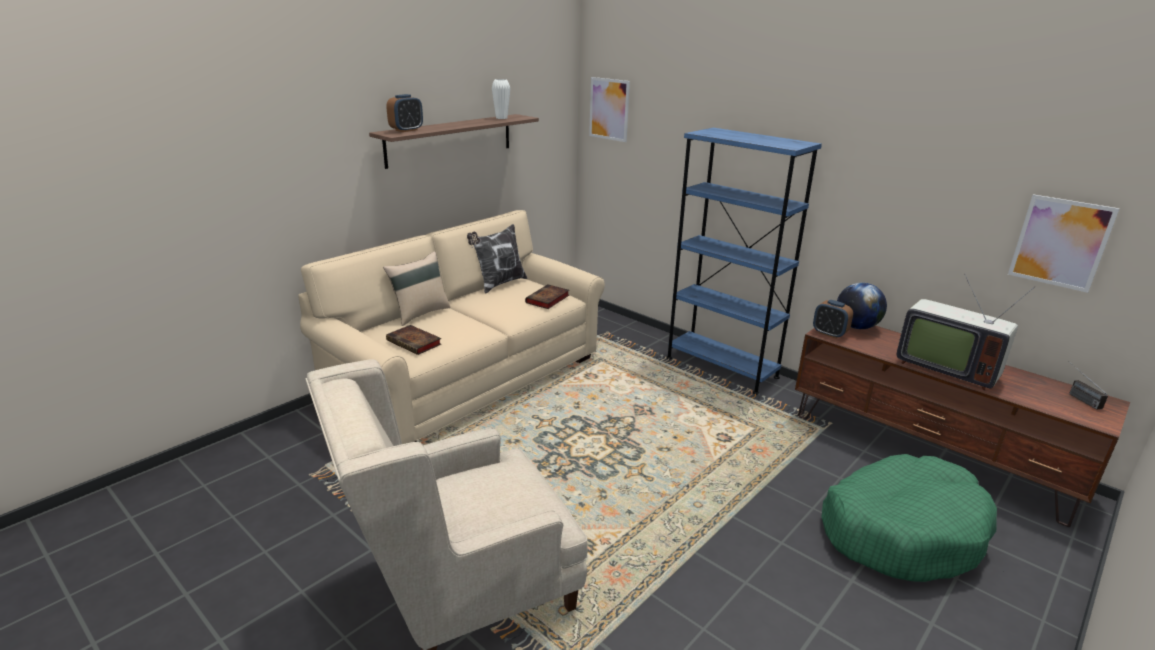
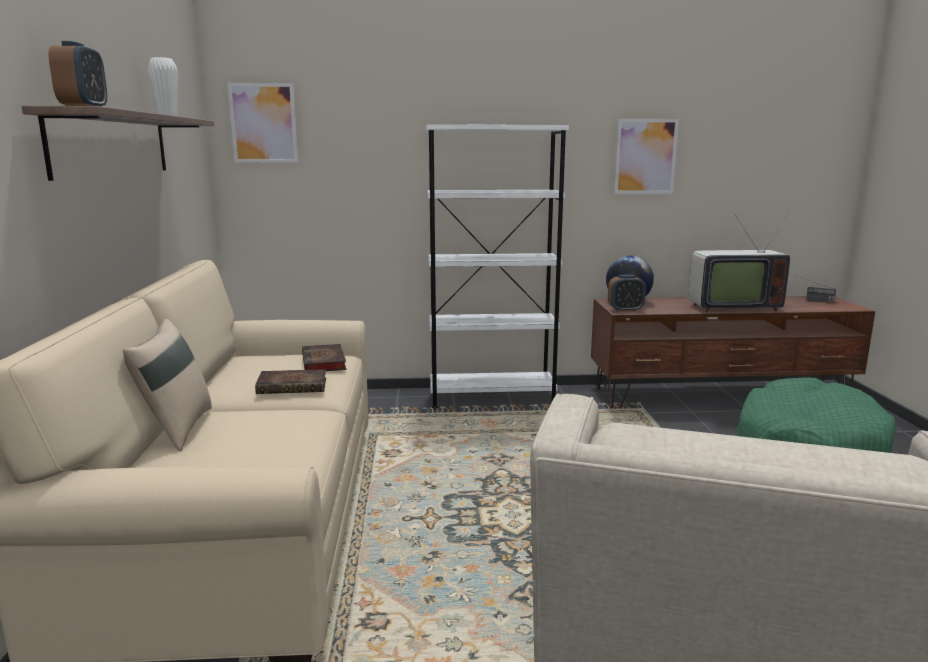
camera: 45 degrees left, 10 degrees down
book [386,325,441,355] -> book moved to [255,369,326,394]
pillow [467,224,527,294] -> none
blue bookcase [666,128,822,395] -> white bookcase [427,124,569,409]
picture [1008,194,1120,293] -> picture moved to [614,119,679,194]

